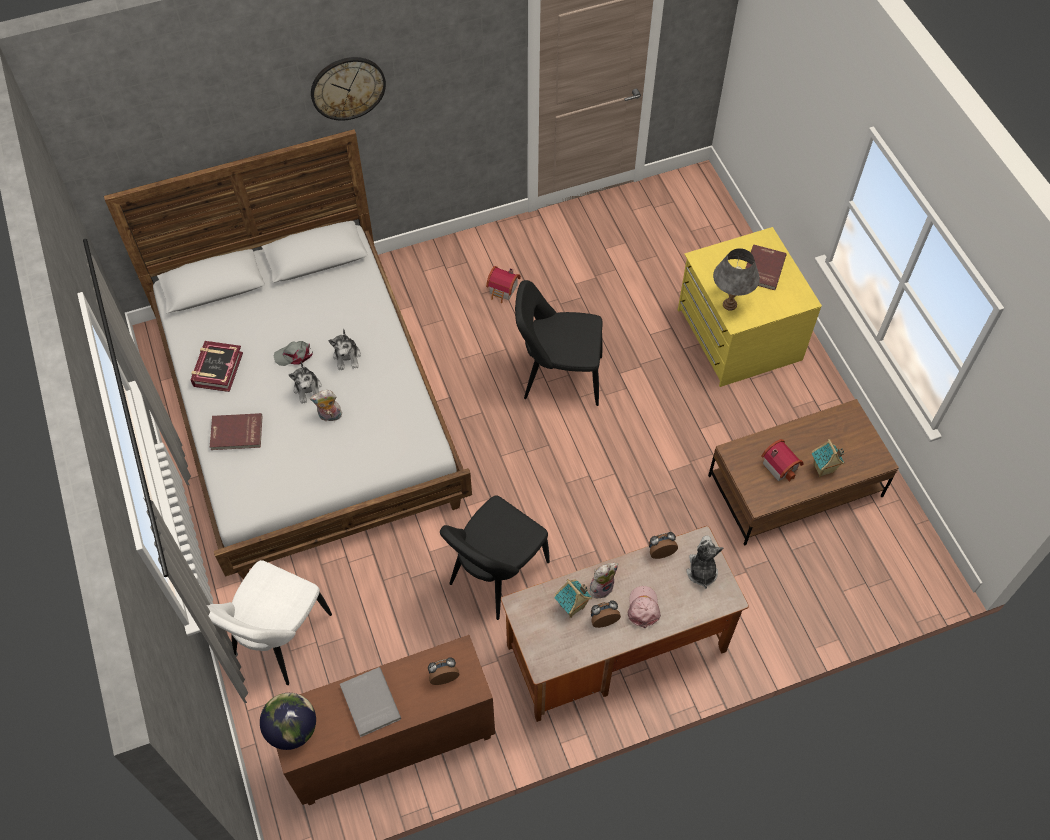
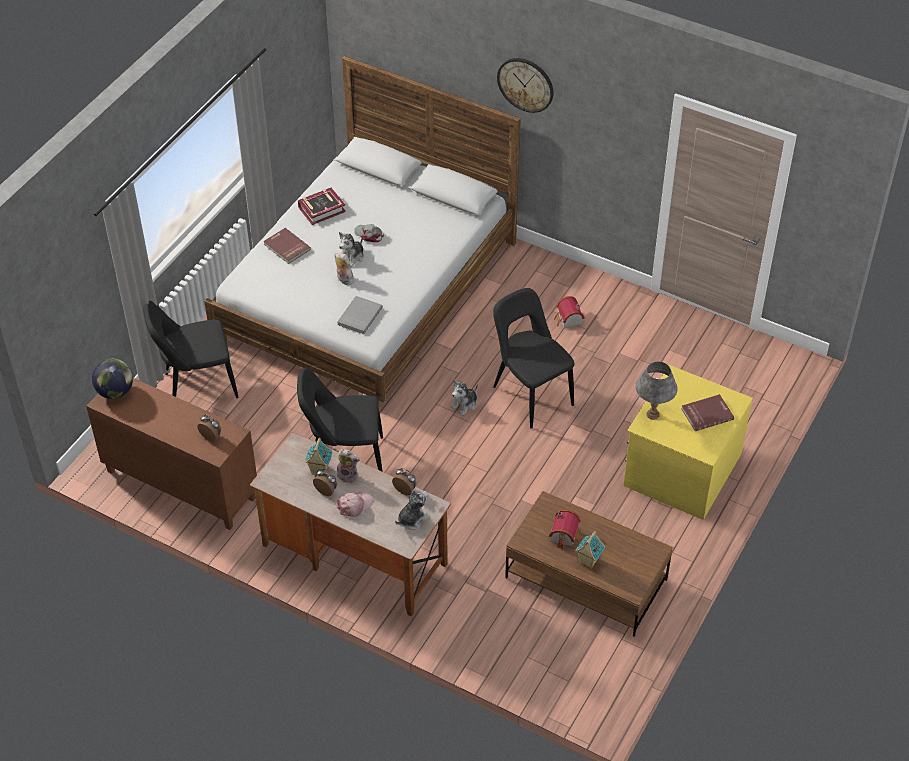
camera: 50 degrees right, 10 degrees down
white chair [207,560,332,685] -> black chair [143,301,238,398]
plush toy [328,328,361,371] -> plush toy moved to [451,380,478,415]
grey book [340,667,401,737] -> grey book moved to [337,296,383,334]

